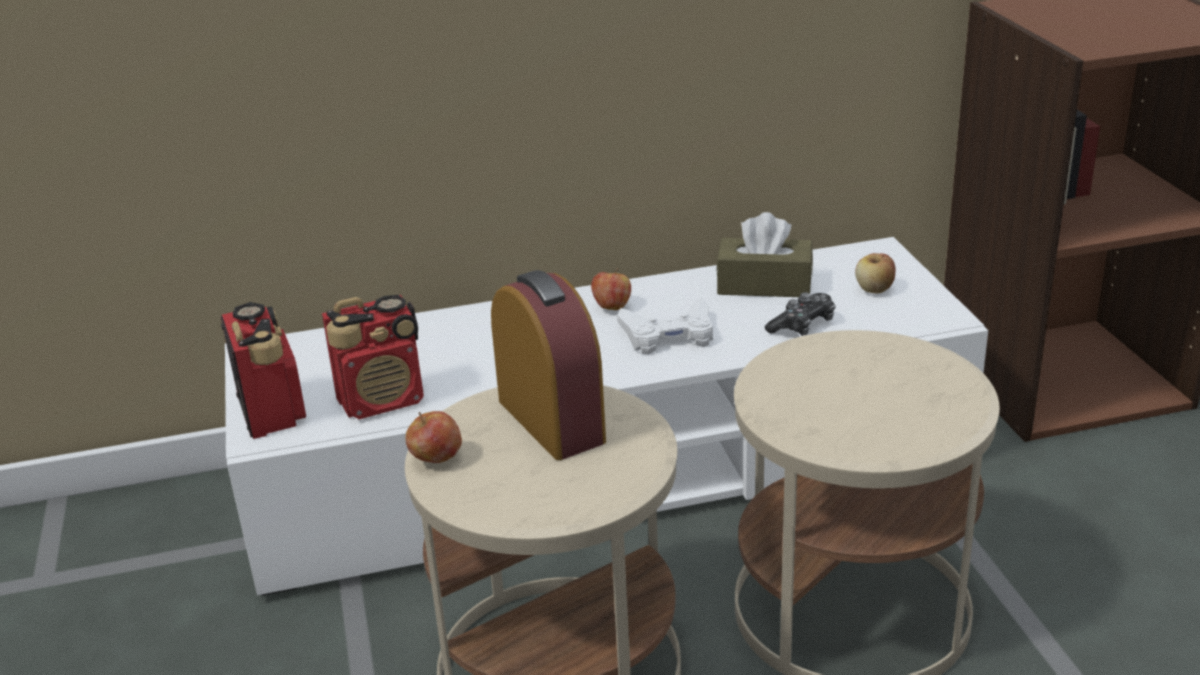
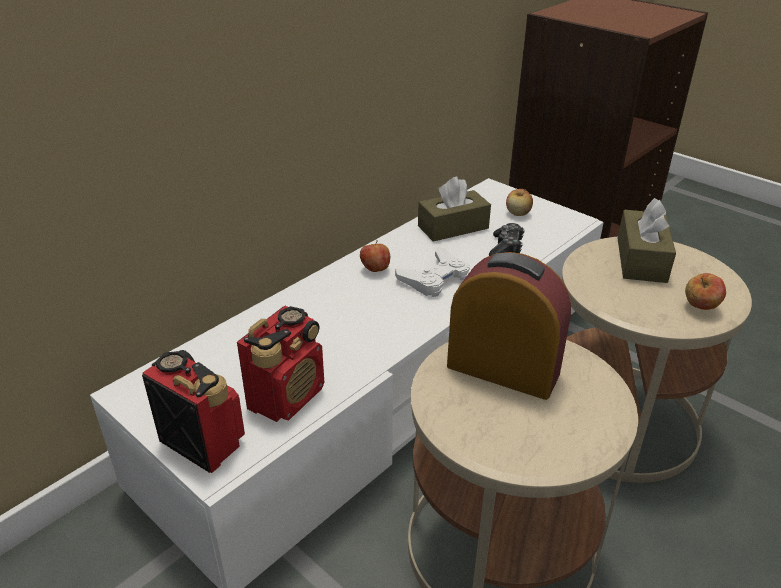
camera: 35 degrees left, 5 degrees up
apple [405,411,462,463] -> apple moved to [685,273,726,310]
none -> brown tissue box [618,198,676,283]

